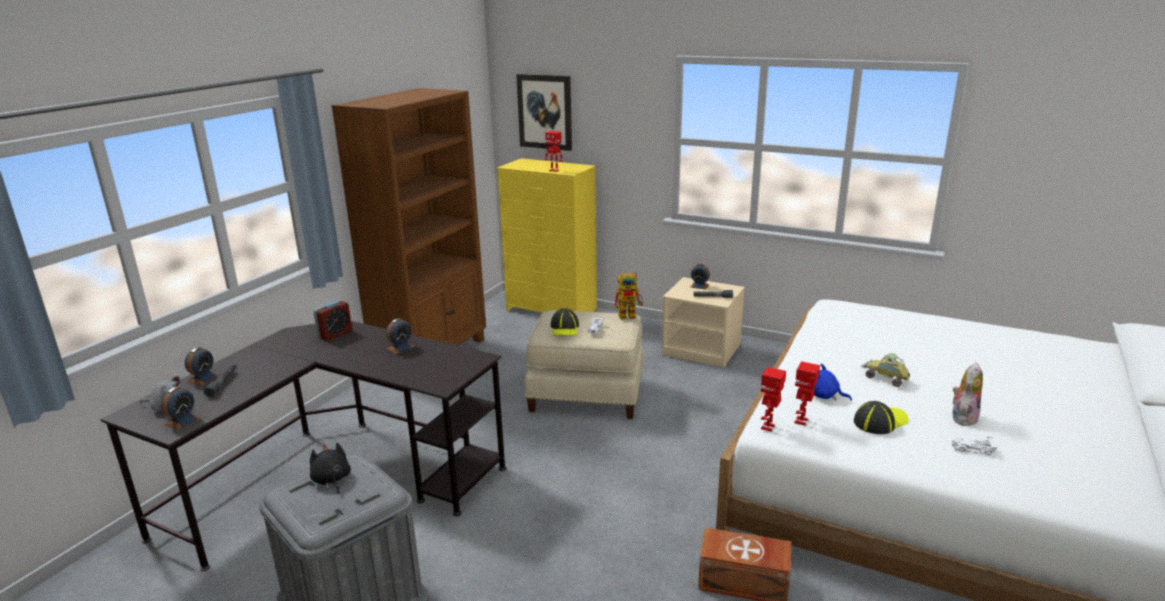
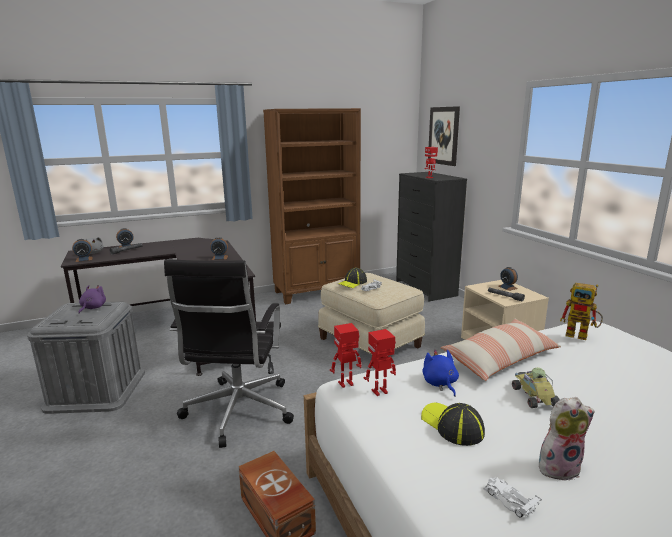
camera: 40 degrees right, 5 degrees down
black plush toy [310,443,351,494] -> purple plush toy [78,285,106,314]
alarm clock [313,300,352,341] -> none
yellow dresser [497,158,597,313] -> black dresser [396,172,467,301]
toy robot [614,272,643,319] -> toy robot moved to [560,283,603,340]
cap [854,401,909,434] -> cap turned 135 degrees counterclockwise [421,402,485,446]
none -> black office chair [164,259,294,448]
none -> pillow [441,319,561,381]

